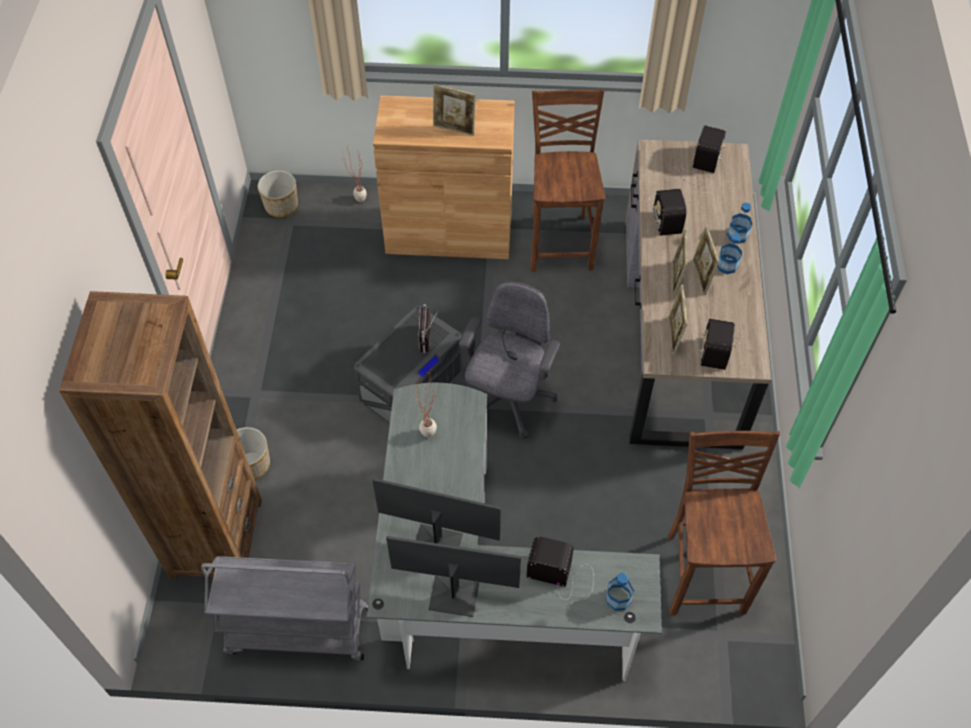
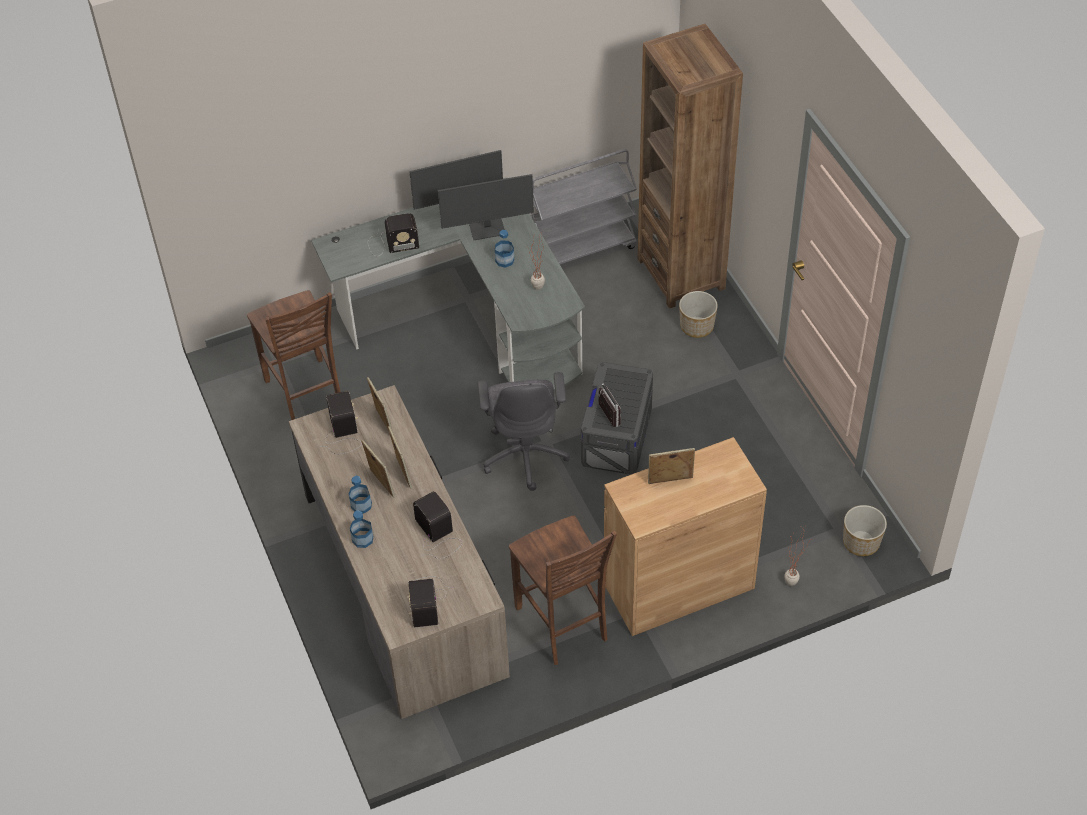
camera: 155 degrees right, 5 degrees down
bottle [606,573,634,611] -> bottle moved to [495,230,514,268]

